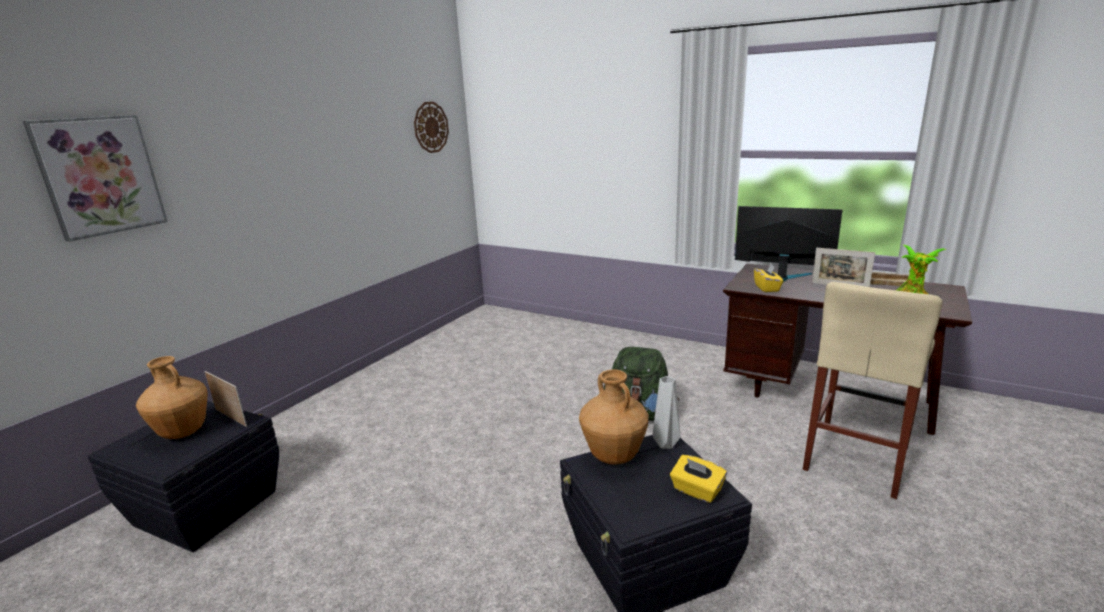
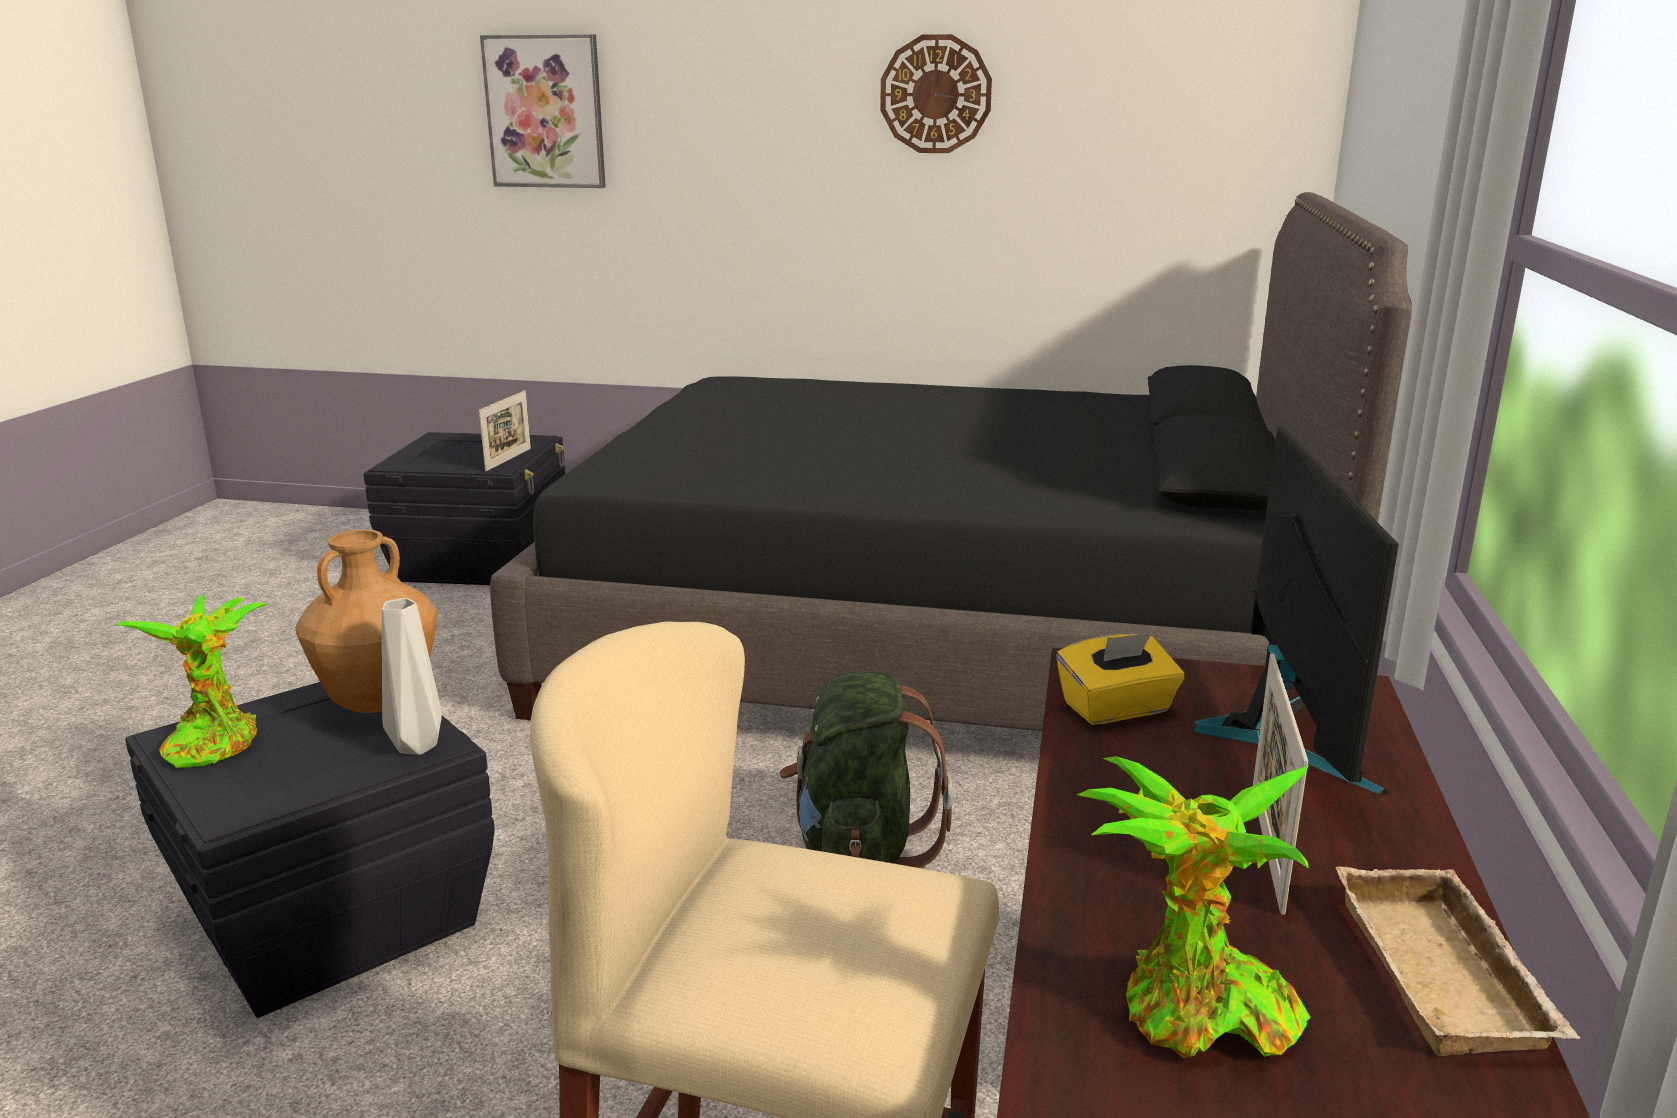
camera: 70 degrees right, 0 degrees up
brown vase [136,356,207,439] -> none
wall clock [414,102,449,153] -> wall clock moved to [880,34,992,153]
yellow tissue box [670,455,727,503] -> none
none -> potted plant [114,595,268,768]
none -> black bed [490,192,1412,731]

